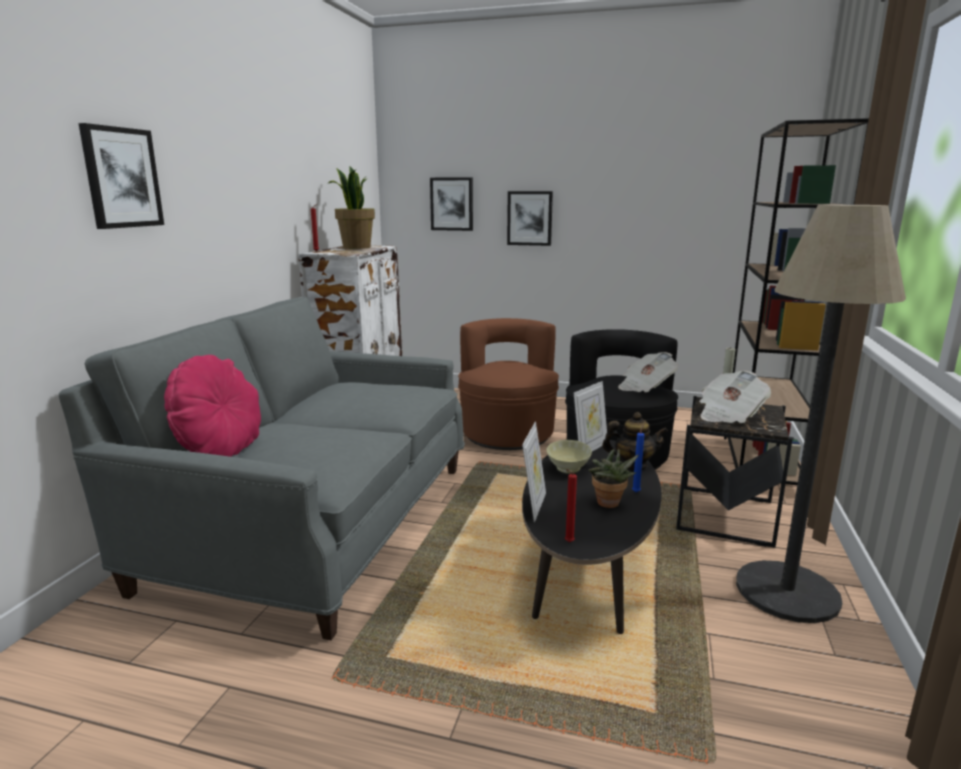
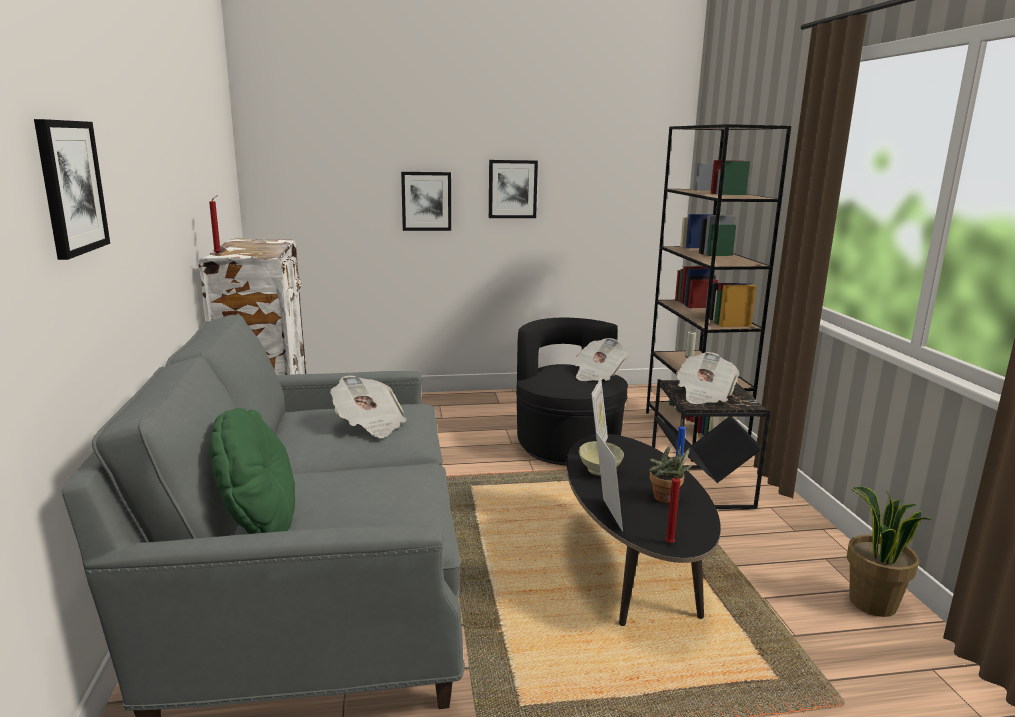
camera: 25 degrees left, 0 degrees up
pink pillow [164,355,261,457] -> green pillow [209,408,295,534]
potted plant [329,166,375,249] -> potted plant moved to [847,487,933,617]
picture [430,177,473,231] -> picture moved to [489,160,538,218]
brown armchair [458,318,559,450] -> none
teapot [602,412,668,470] -> none
floor lamp [736,205,906,623] -> none
none -> newspaper [330,375,407,438]

